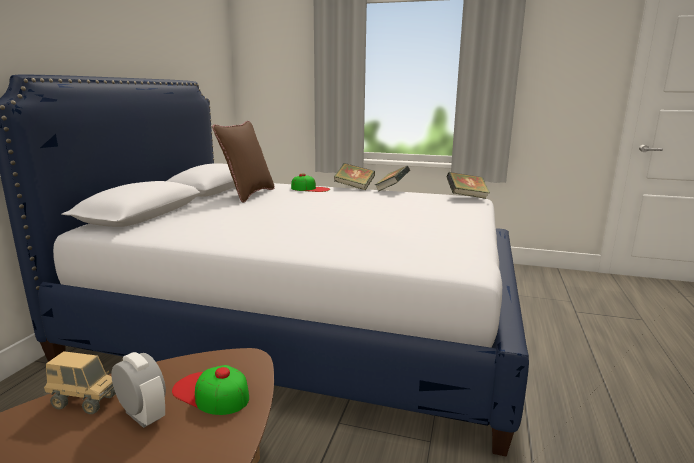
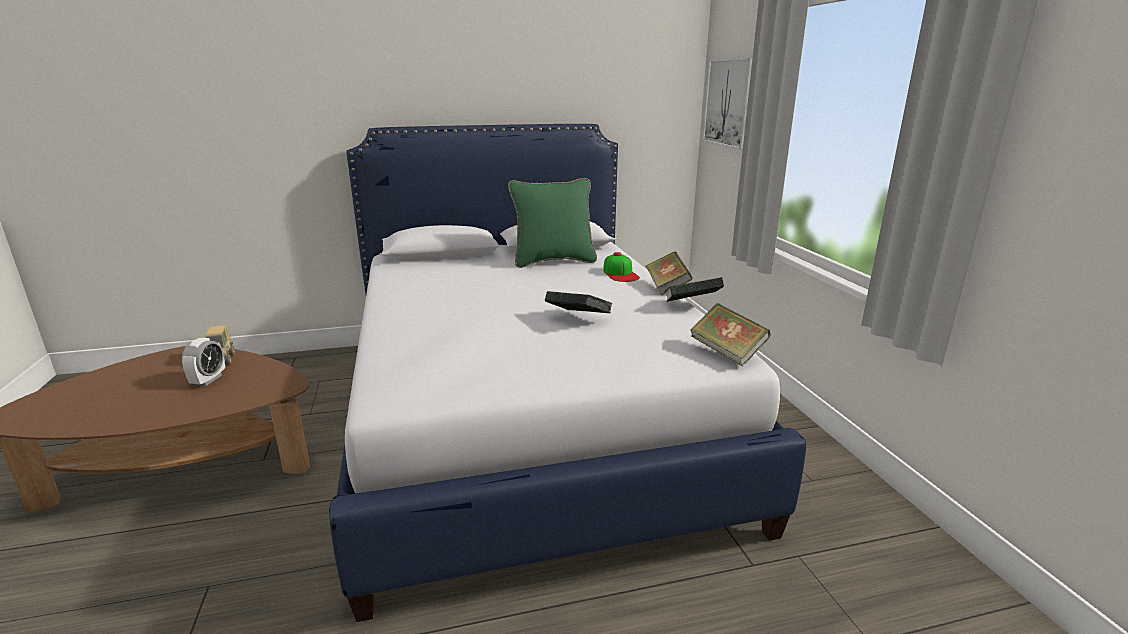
camera: 60 degrees right, 5 degrees up
cap [172,365,249,415] -> none
brown pillow [212,121,275,203] -> green pillow [508,178,597,268]
none -> book [545,291,613,313]
none -> picture [702,58,752,150]

